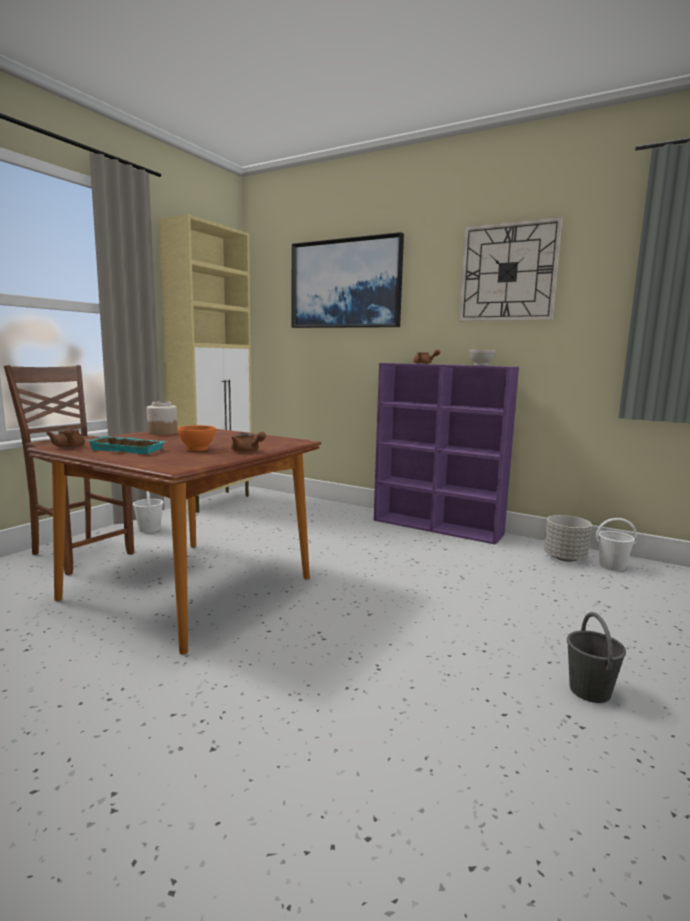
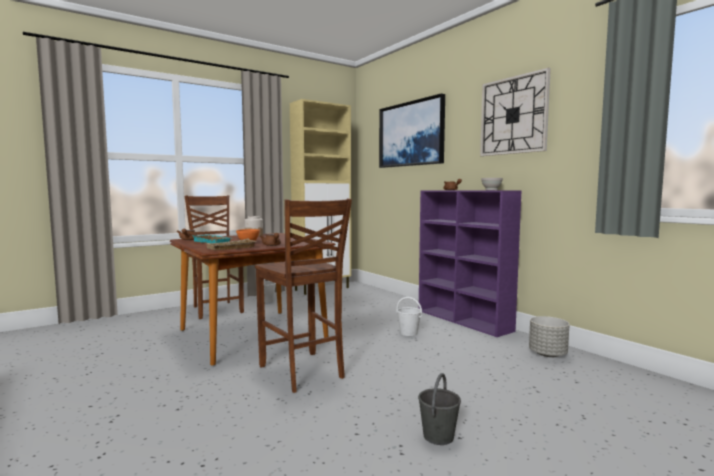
camera: 25 degrees right, 5 degrees down
white bucket [595,518,637,571] -> white bucket moved to [396,297,422,336]
none -> beige tray [206,239,257,250]
none -> brown chair [255,198,352,393]

